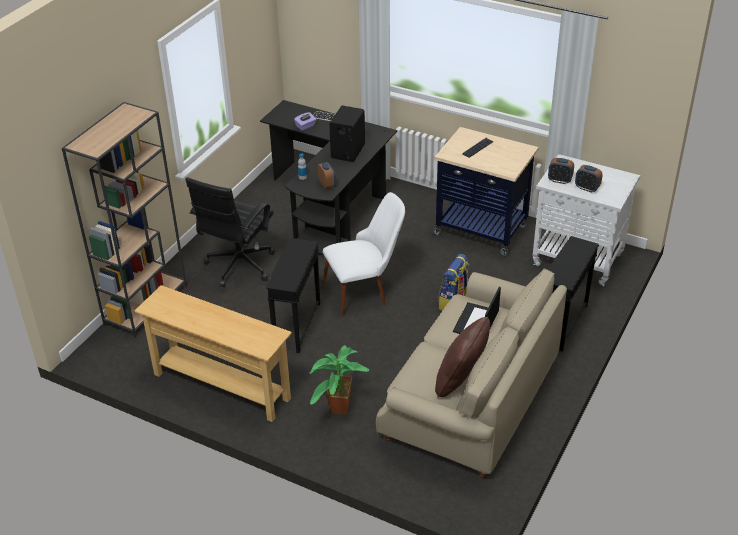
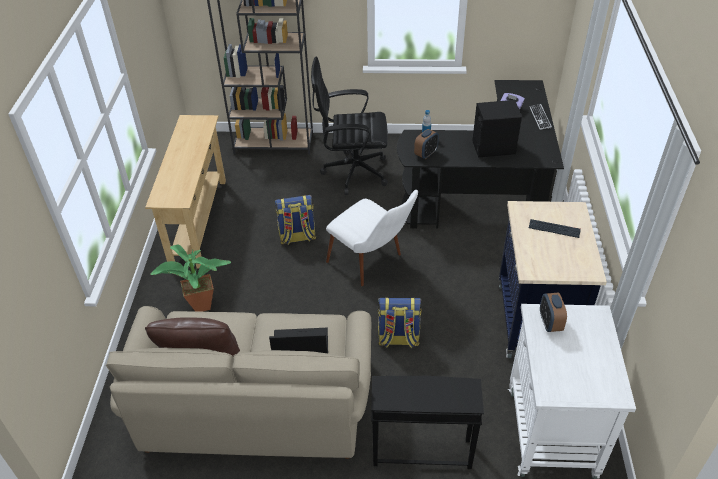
camera: 65 degrees right, 5 degrees up
black side table [266,238,320,353] -> backpack [275,195,316,245]
alarm clock [575,165,603,193] -> none

